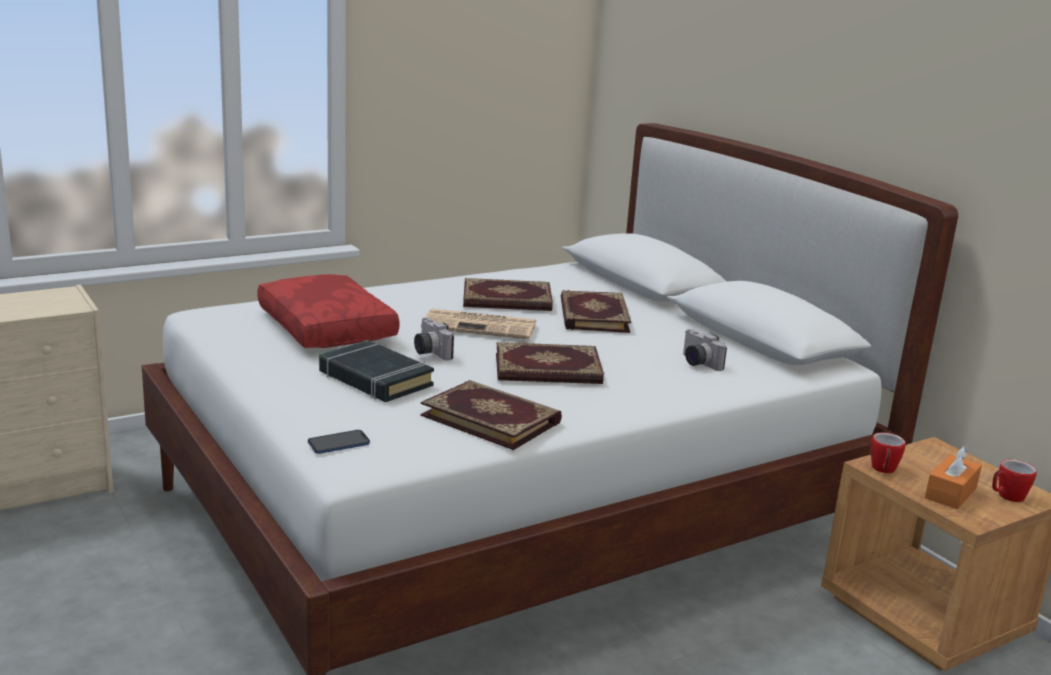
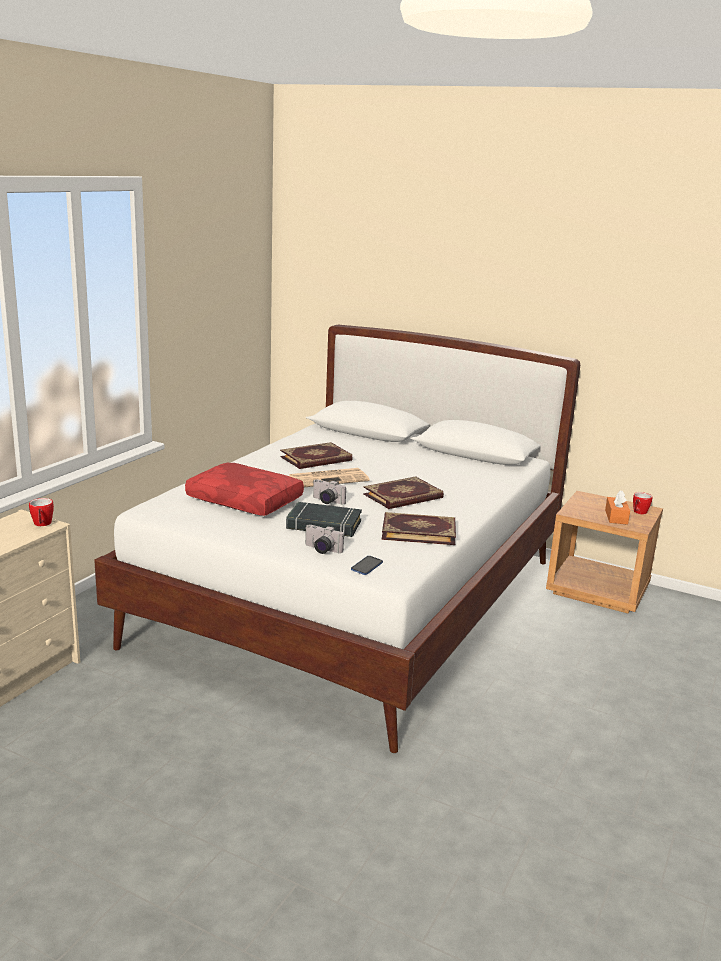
camera: 30 degrees left, 0 degrees up
book [560,290,631,333] -> none
camera [683,329,727,371] -> camera moved to [306,525,344,554]
mug [871,433,906,473] -> mug moved to [29,498,54,526]

